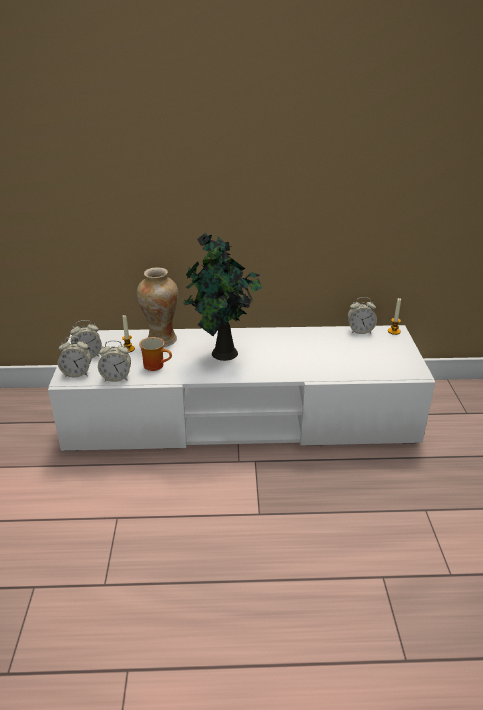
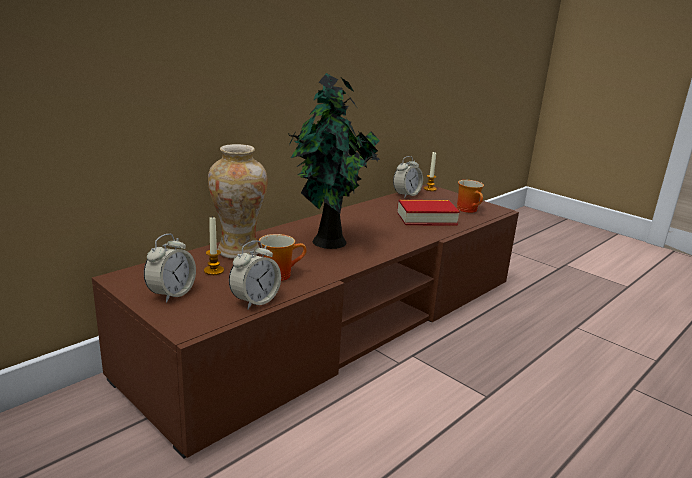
camera: 45 degrees left, 10 degrees down
white tv stand [48,325,435,451] -> brown tv stand [92,184,519,459]
alarm clock [58,336,91,378] -> none
none -> book [397,200,460,225]
none -> mug [457,180,484,213]

